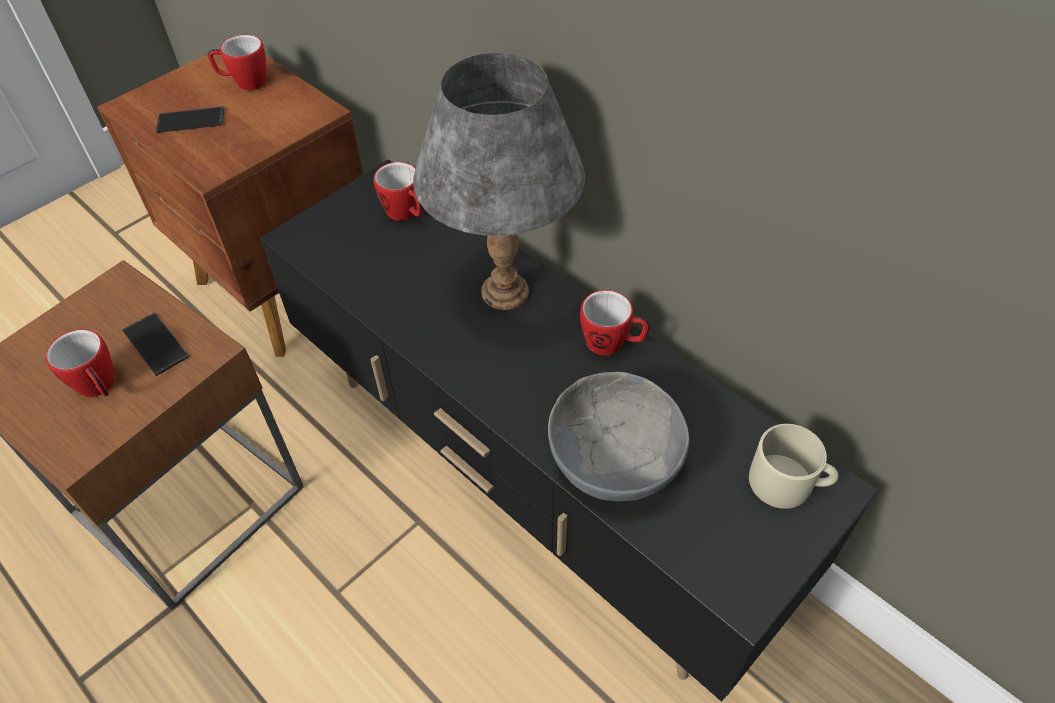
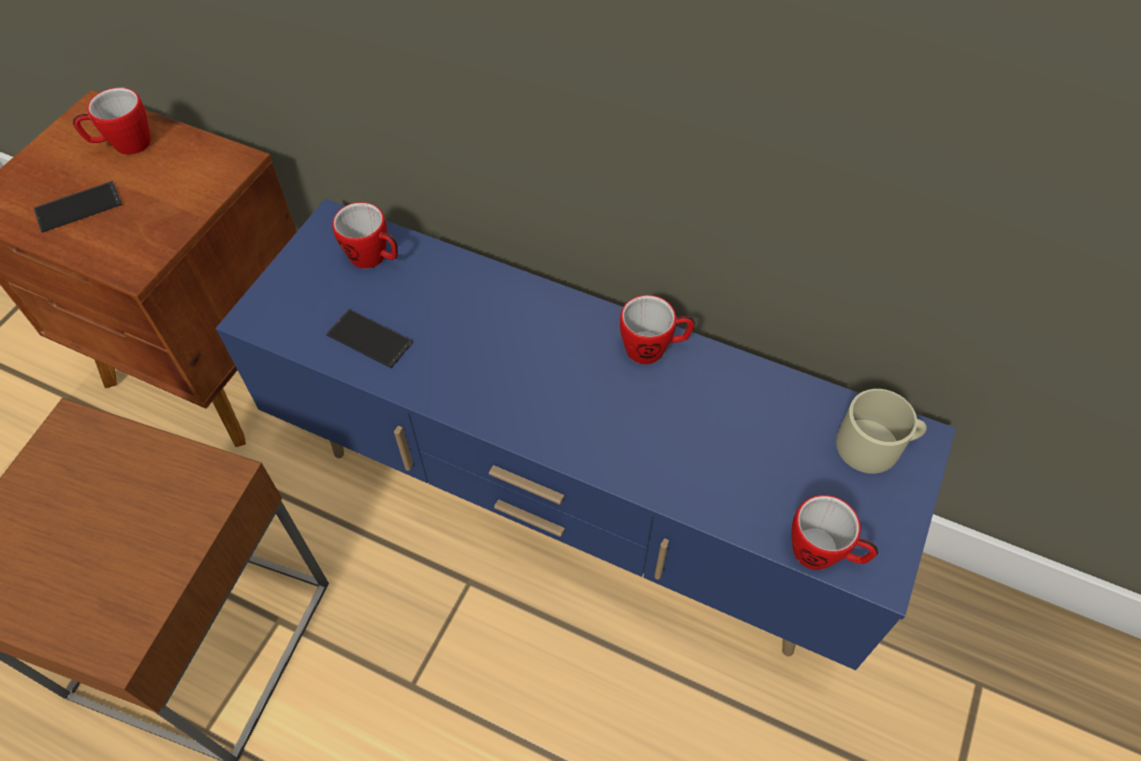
camera: 20 degrees left, 5 degrees up
mug [46,329,115,397] -> mug moved to [791,495,878,570]
phone [122,312,189,376] -> phone moved to [326,309,414,368]
black tv stand [260,159,878,702] -> blue tv stand [215,199,956,670]
grey table lamp [413,52,585,310] -> none
grey bowl [548,372,689,501] -> none

